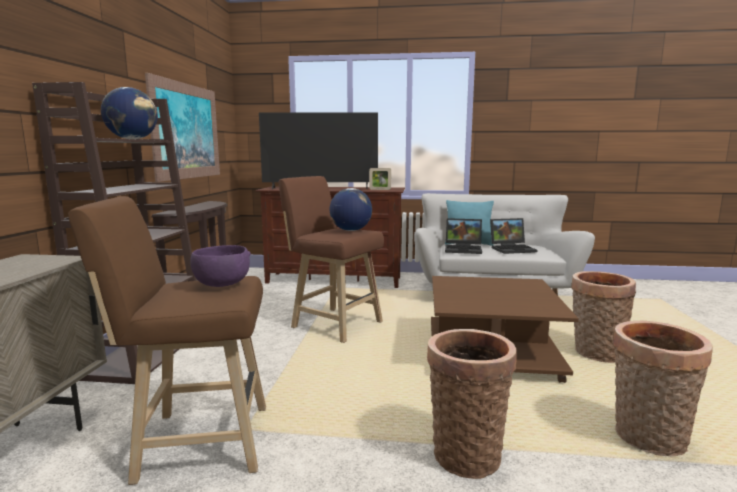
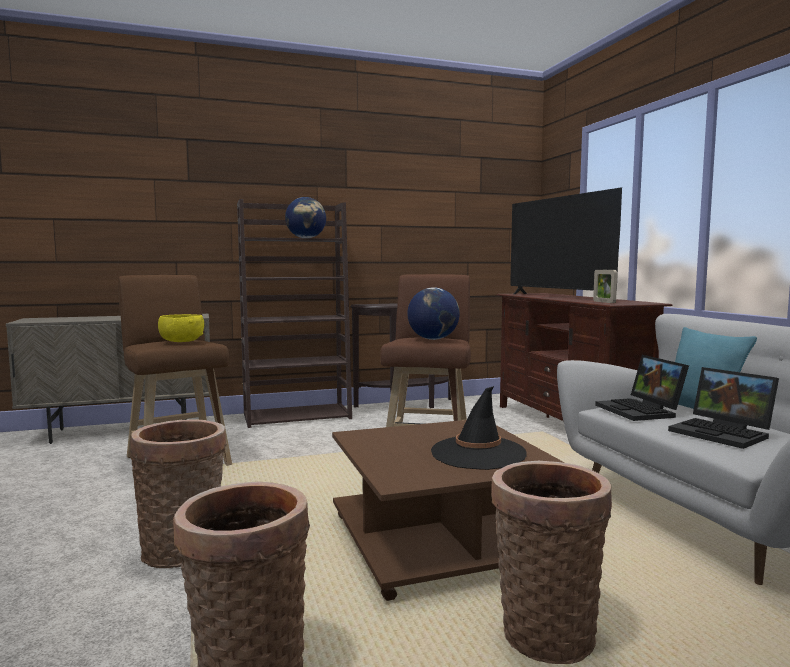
camera: 65 degrees right, 5 degrees down
picture [145,73,220,182] -> none
purple bowl [190,245,251,287] -> yellow bowl [158,314,204,342]
none -> black hat [431,386,527,470]

